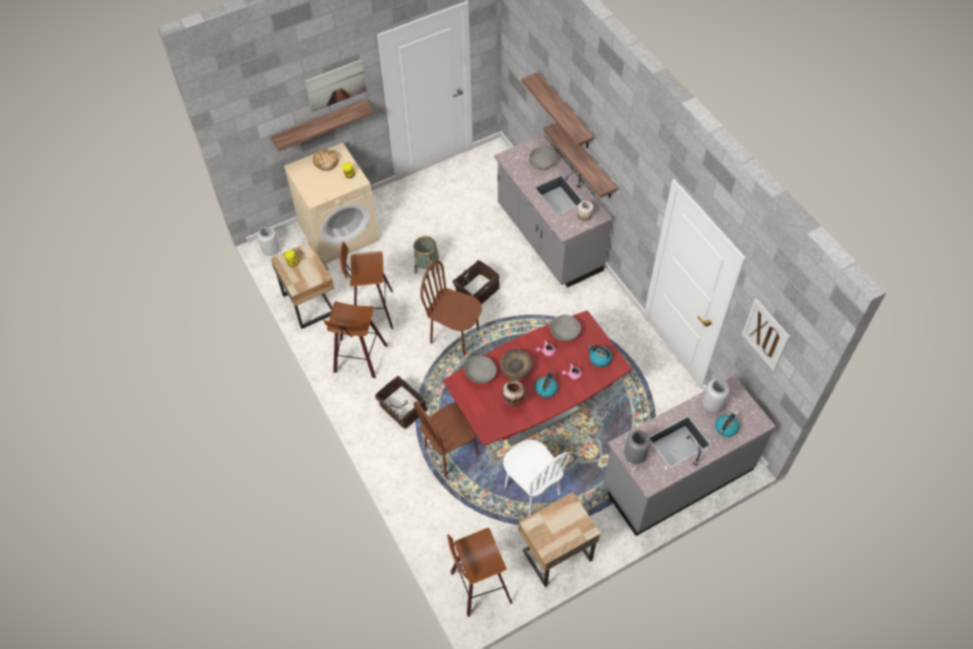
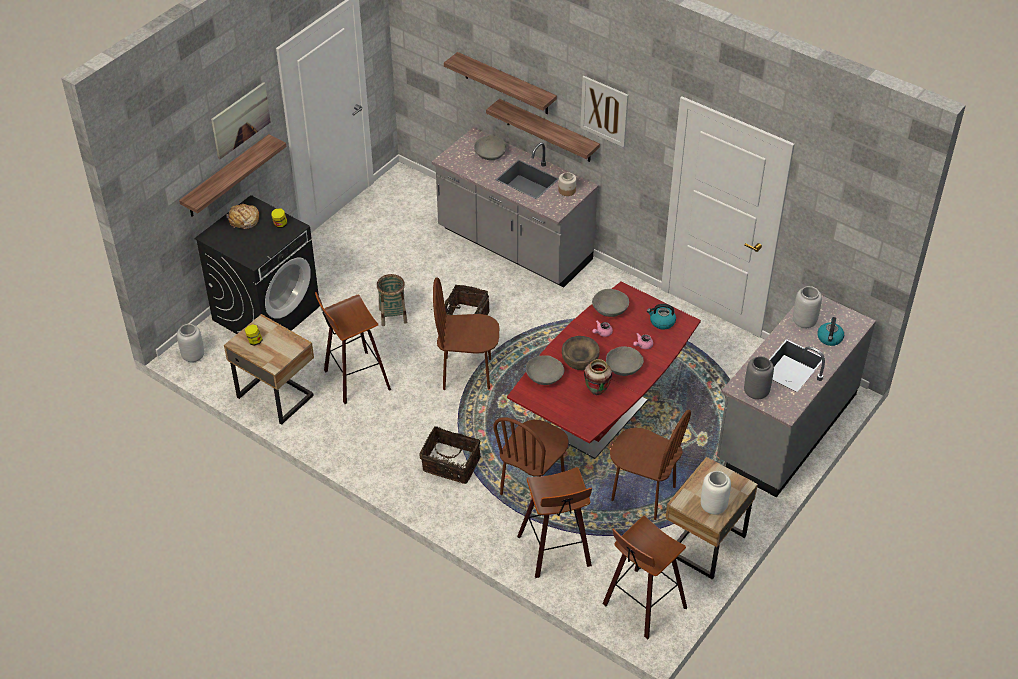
camera: 25 degrees left, 10 degrees down
beige washing machine [284,142,379,264] -> black washing machine [194,195,320,334]
stool [323,301,388,378] -> stool moved to [517,467,592,578]
white chair [503,440,571,516] -> brown chair [610,410,691,520]
kettle [535,371,558,398] -> grey bowl [606,346,644,376]
picture [742,298,790,372] -> picture moved to [580,76,629,147]
none -> white vase [701,471,731,515]

